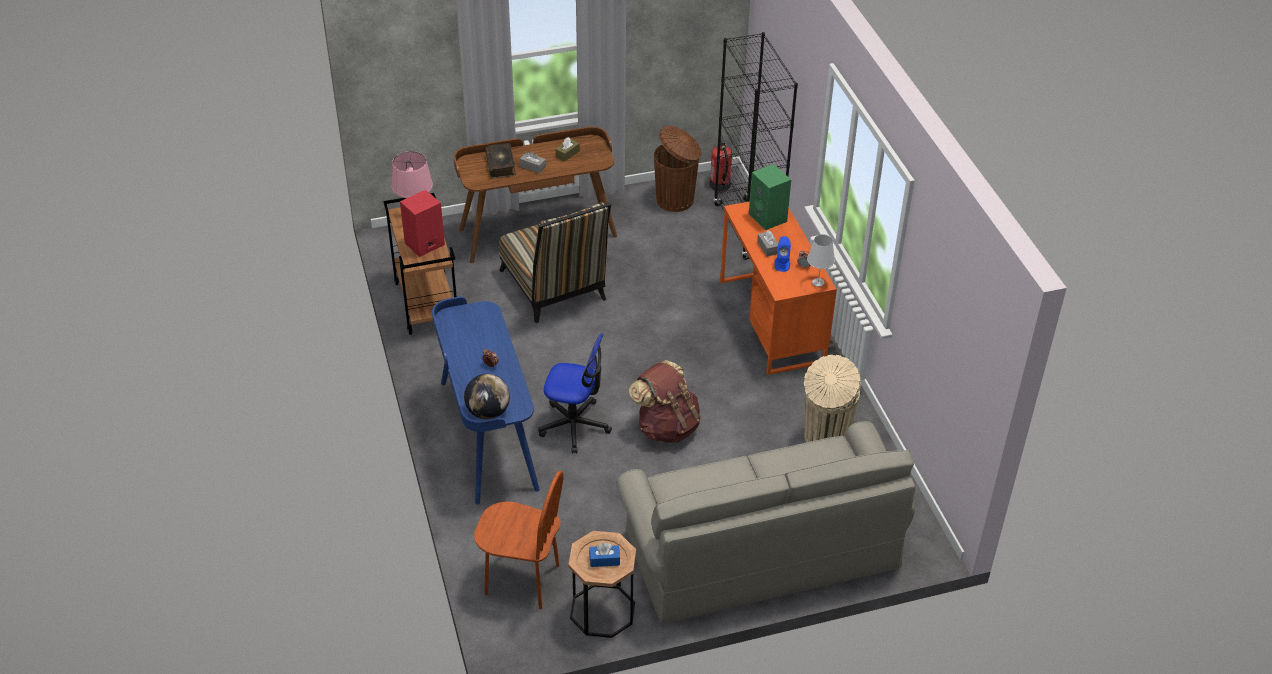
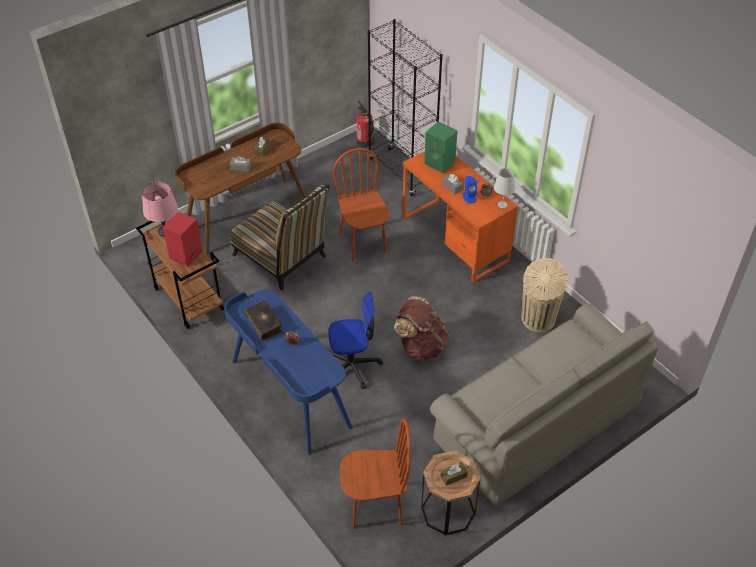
camera: 20 degrees left, 5 degrees up
globe [464,374,510,419] -> none
book [485,143,516,179] -> book moved to [245,300,283,341]
blue tissue box [589,543,620,567] -> brown tissue box [440,462,468,486]
brown trash can [654,126,702,212] -> none
none -> brown chair [333,148,389,261]

